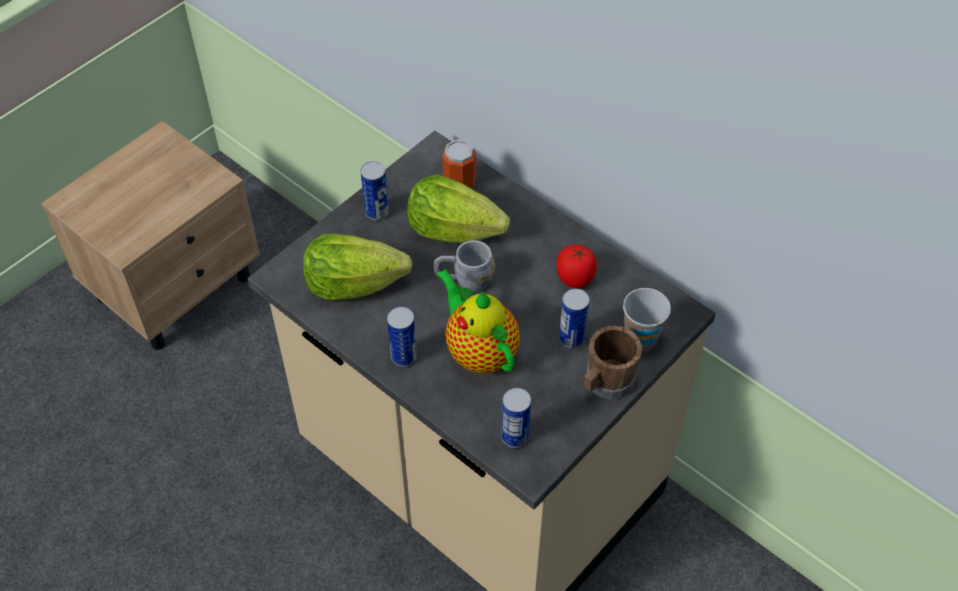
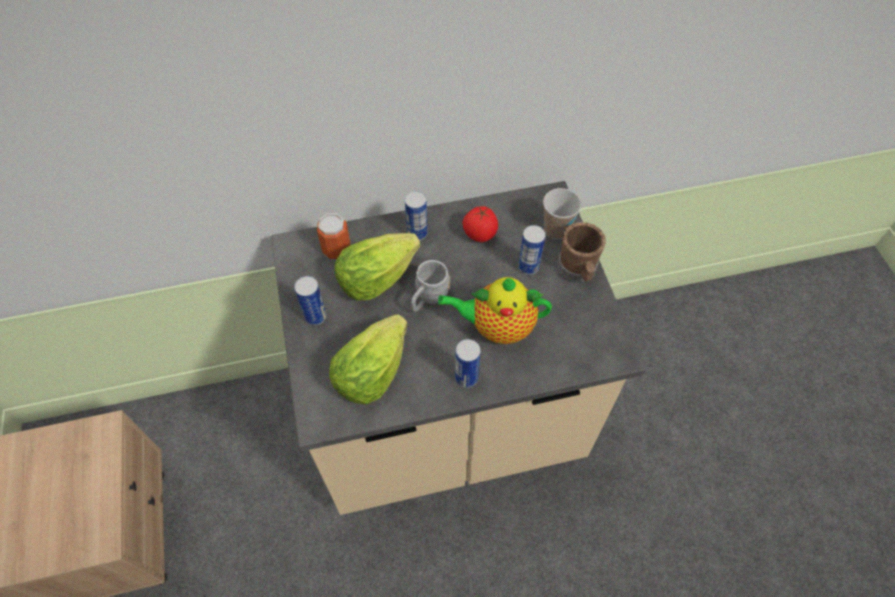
camera: 55 degrees left, 5 degrees up
can [502,388,531,448] -> can moved to [405,191,428,241]

